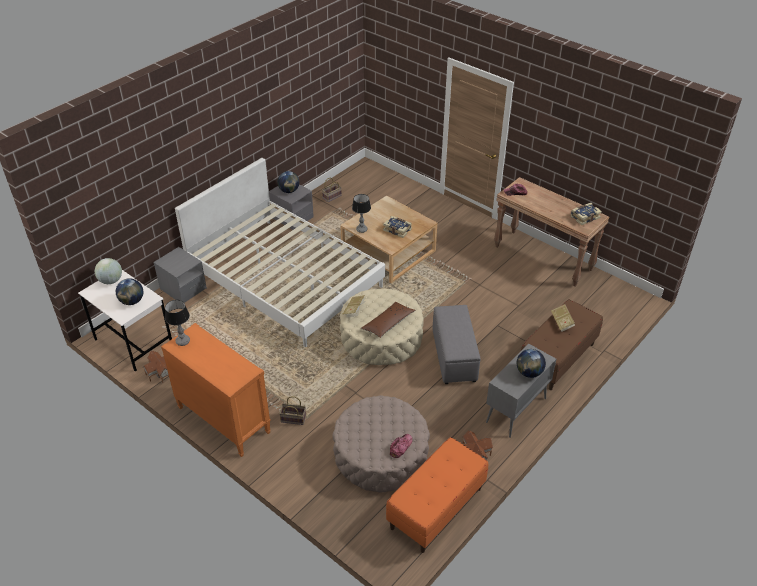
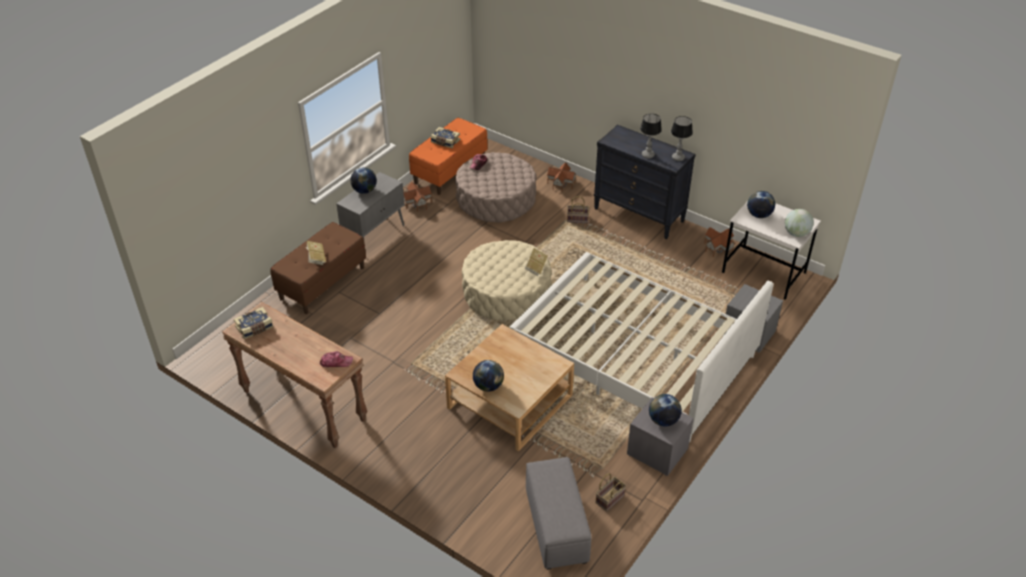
camera: 175 degrees right, 0 degrees up
orange dresser [161,323,271,457] -> black dresser [594,125,696,239]
table lamp [352,194,371,233] -> table lamp moved to [640,113,662,158]
brown pillow [361,302,416,338] -> none
book [383,216,412,238] -> book moved to [430,127,460,148]
grey ottoman [433,305,481,384] -> grey ottoman moved to [526,457,592,570]
none -> globe [473,360,504,392]
none -> toy house [547,162,576,192]

